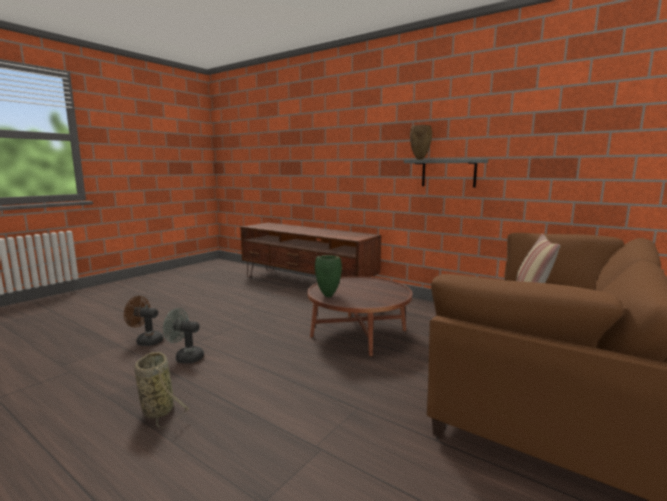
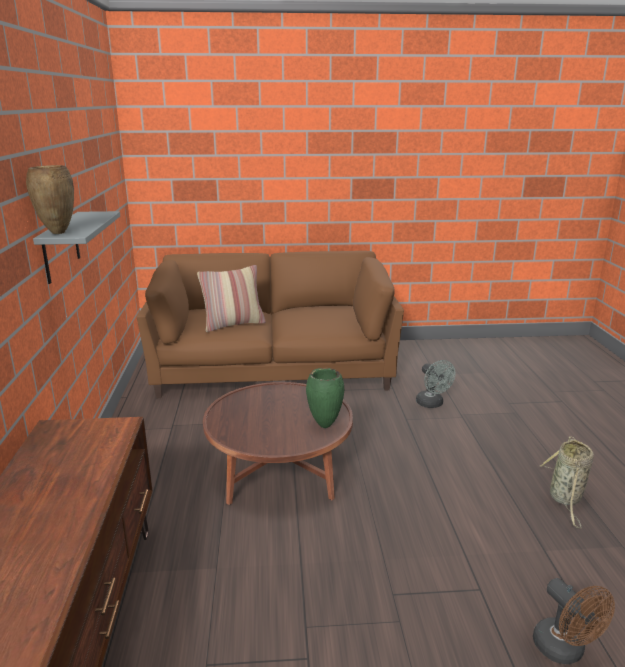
camera: 130 degrees left, 10 degrees up
grey fan [163,308,204,364] -> grey fan moved to [416,360,455,408]

